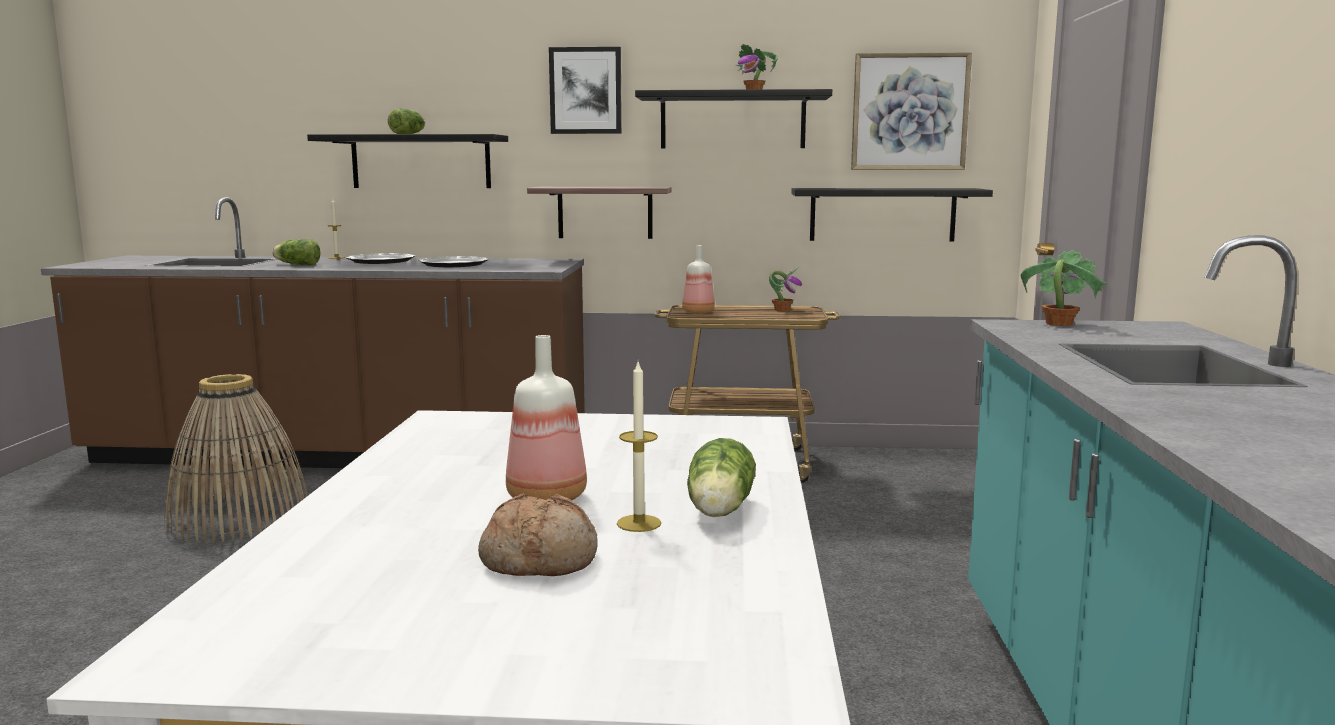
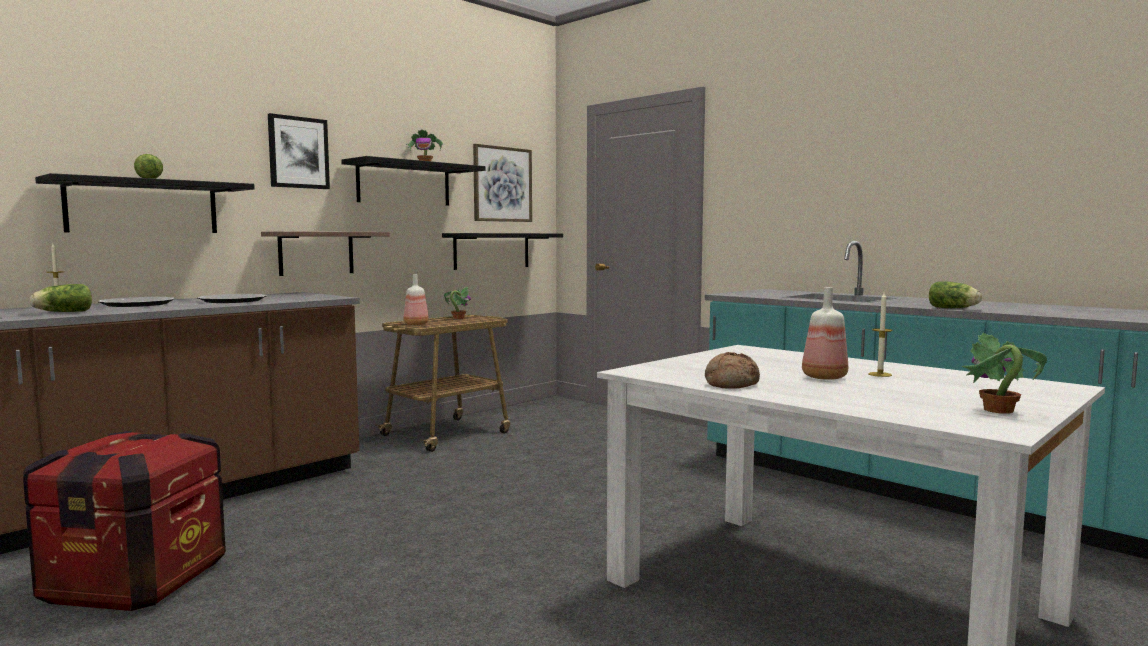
camera: 50 degrees left, 5 degrees down
basket [164,374,308,543] -> crate [23,431,226,611]
bread [478,493,598,576] -> bread moved to [705,352,760,389]
lettuce [687,438,756,517] -> lettuce moved to [929,281,982,308]
potted plant [1021,250,1108,326] -> potted plant moved to [961,333,1047,414]

